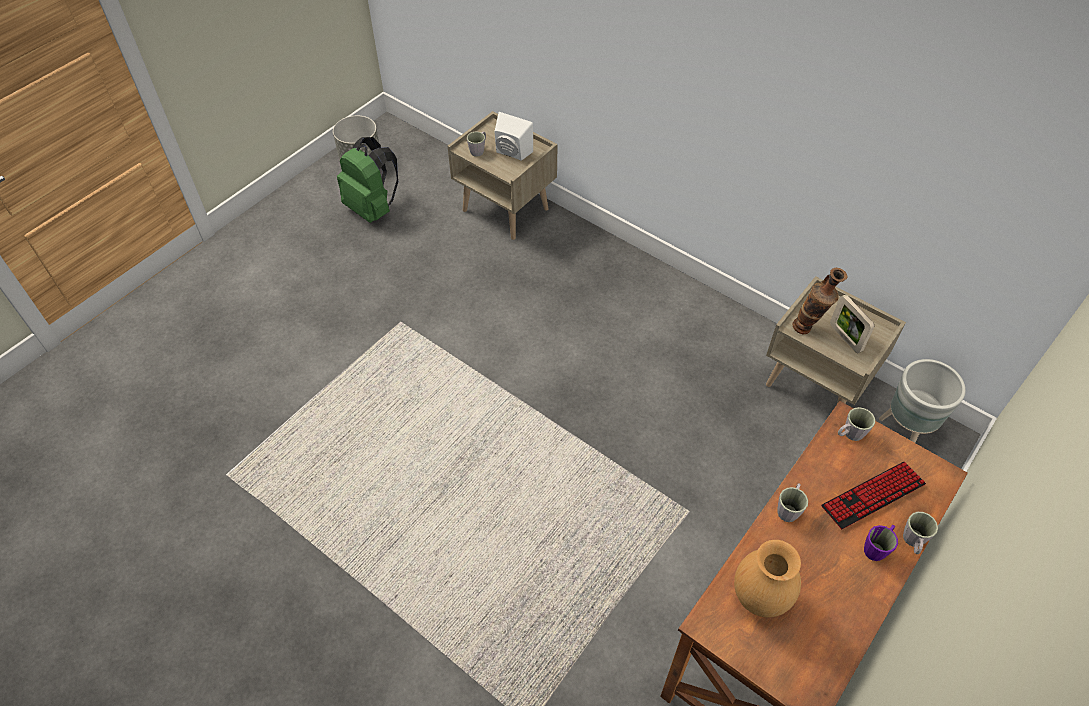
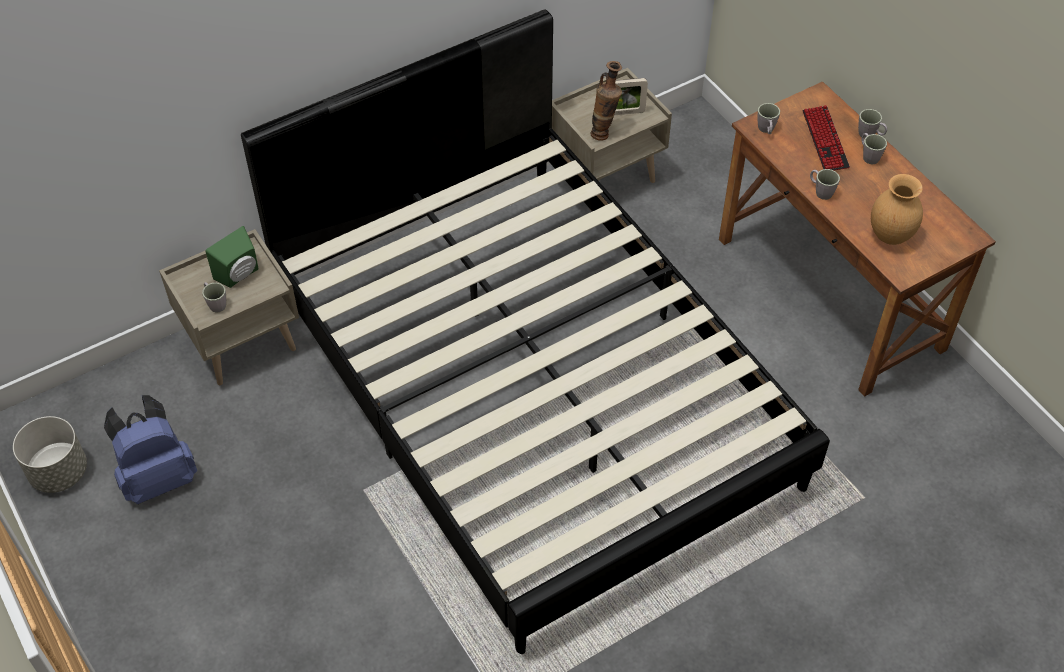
camera: 70 degrees left, 0 degrees up
green backpack [337,137,398,223] -> blue backpack [104,395,197,504]
white speaker [495,112,533,161] -> green speaker [205,226,259,288]
purple mug [864,525,898,561] -> grey mug [861,133,887,164]
grey planter [879,359,966,443] -> none
none -> black bed [241,9,830,654]

